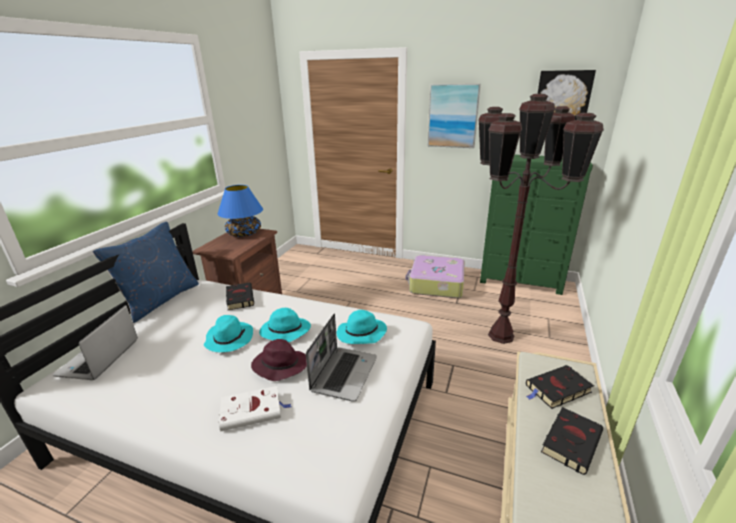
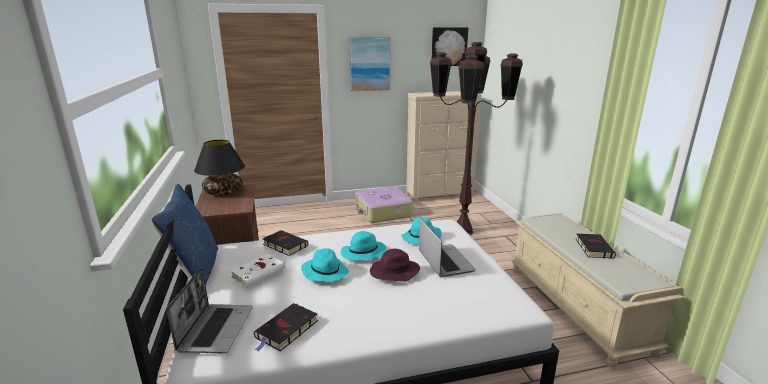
camera: 35 degrees left, 5 degrees down
laptop [53,305,138,380] -> laptop turned 150 degrees counterclockwise [167,267,253,354]
blue table lamp [217,185,263,237] -> black table lamp [194,140,245,196]
white book [218,386,291,431] -> white book moved to [230,254,286,287]
green dresser [480,155,593,295] -> beige dresser [406,91,482,203]
black book [526,365,594,409] -> black book moved to [254,303,318,351]

